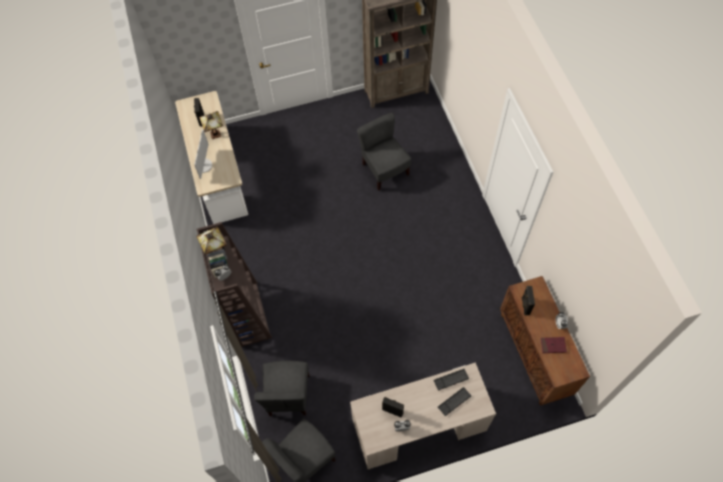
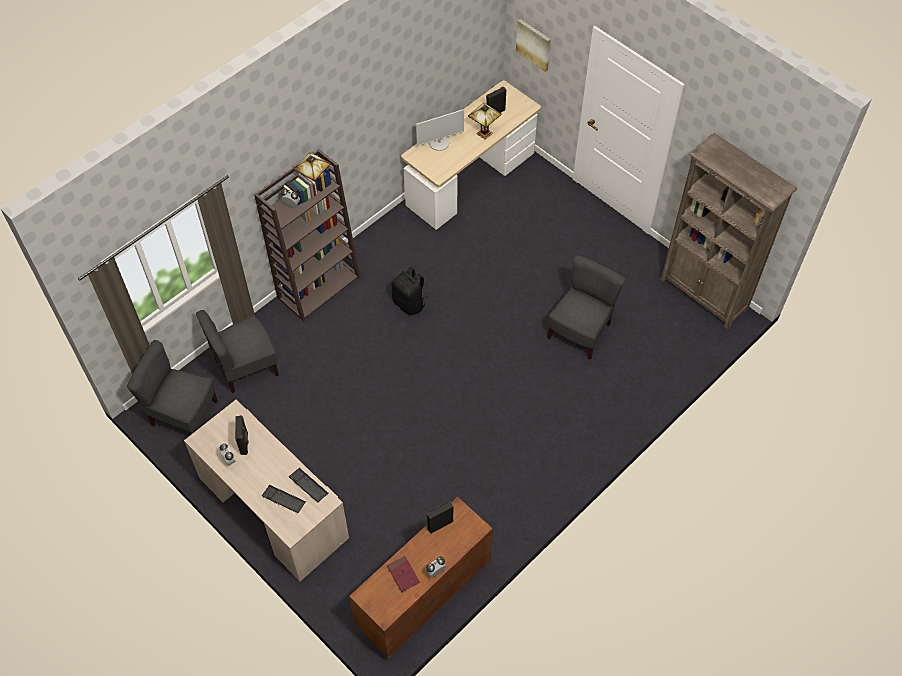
camera: 60 degrees right, 5 degrees down
none -> black backpack [392,267,428,315]
none -> picture [516,19,551,72]

